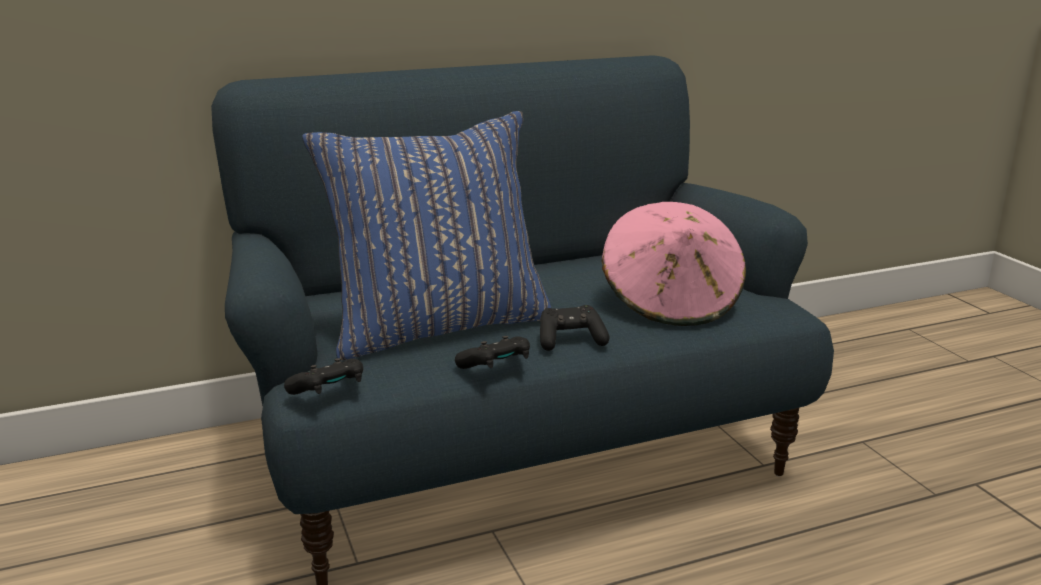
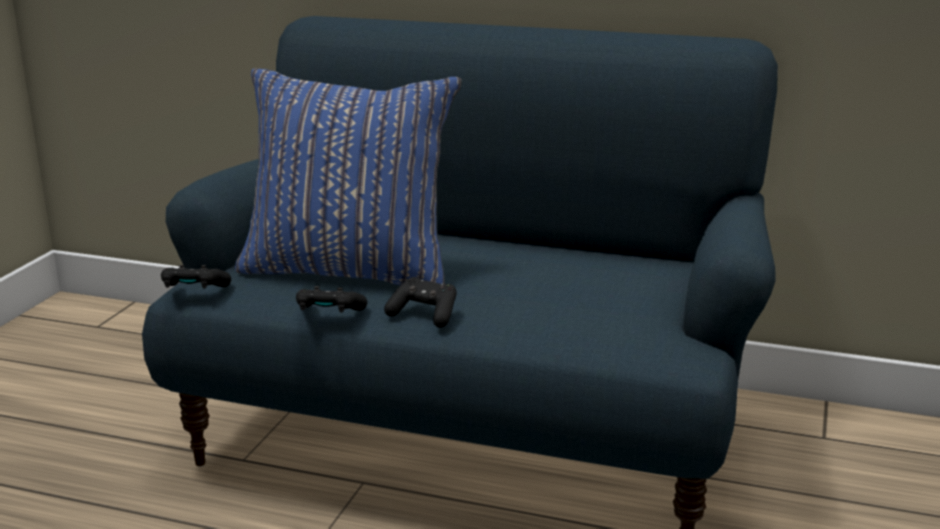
camera: 40 degrees right, 0 degrees up
pink hat [602,202,746,326] -> none

